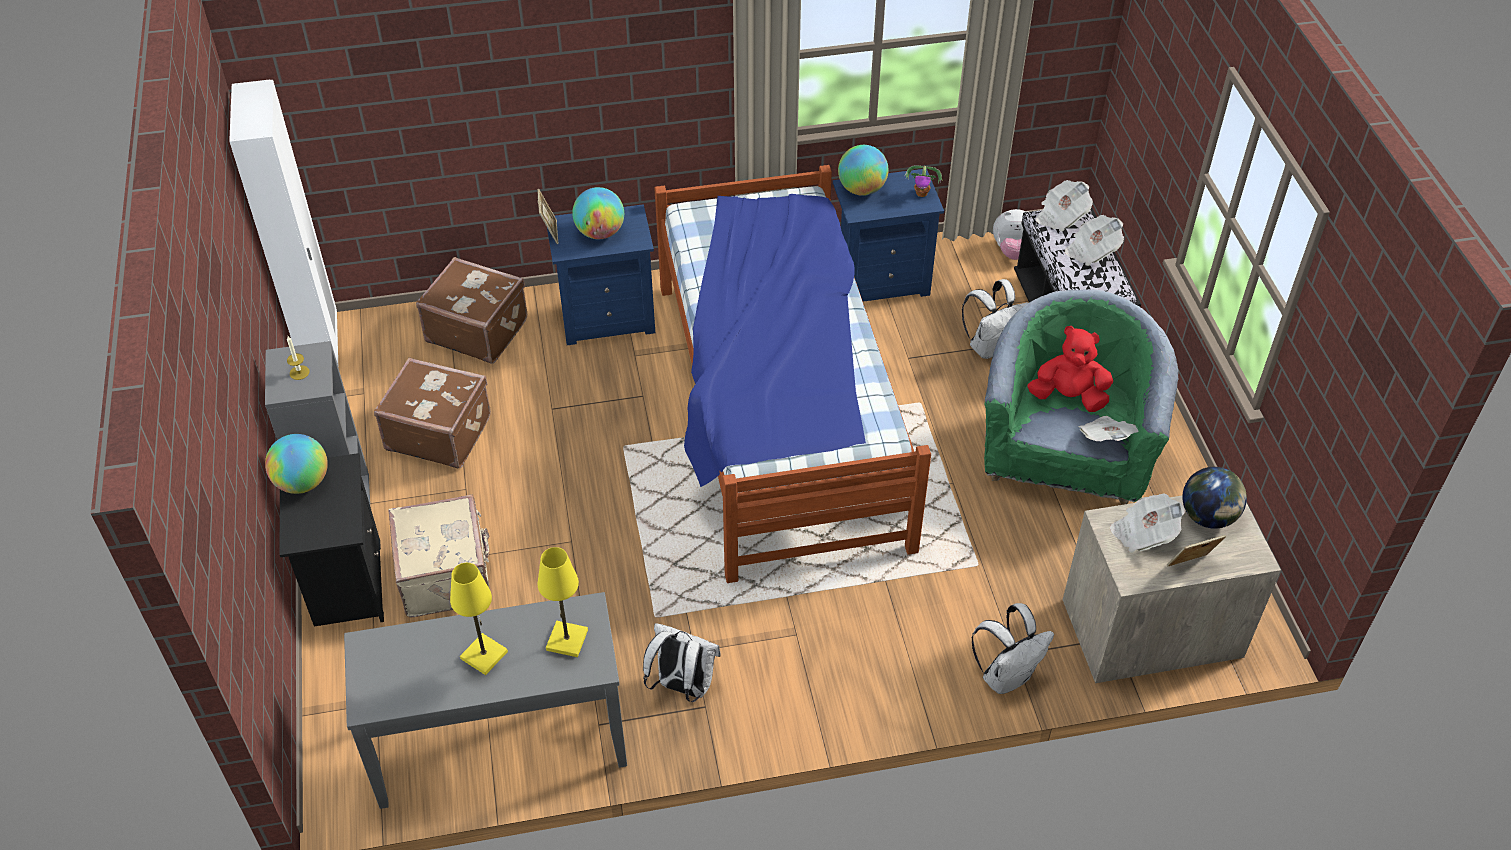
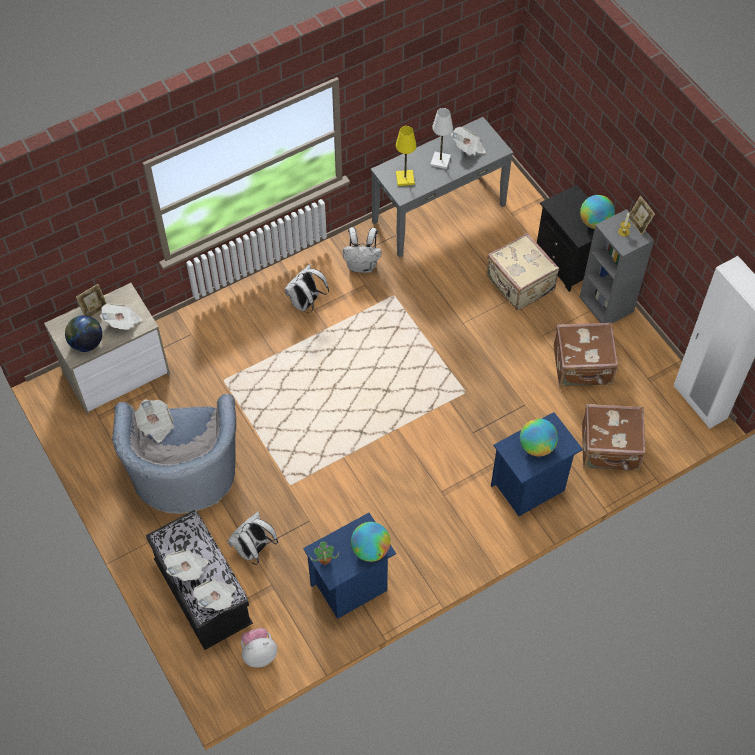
camera: 160 degrees right, 10 degrees up
yellow table lamp [450,563,508,675] -> white table lamp [430,108,453,169]
picture frame [537,189,558,244] -> picture frame moved to [629,196,655,235]
bed [654,165,931,583] -> none
white backpack [972,603,1054,694] -> white backpack moved to [285,264,329,313]
green armchair [984,289,1179,505] -> grey armchair [112,394,236,514]
red plush toy [1027,326,1113,412] -> none
none -> newspaper [451,127,486,155]

